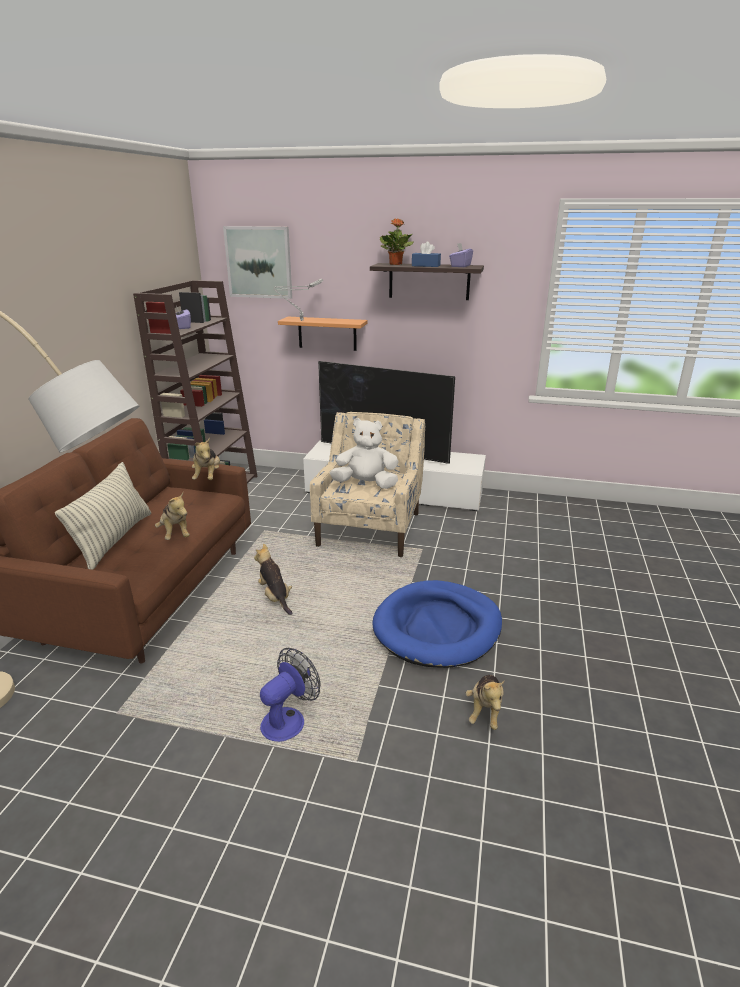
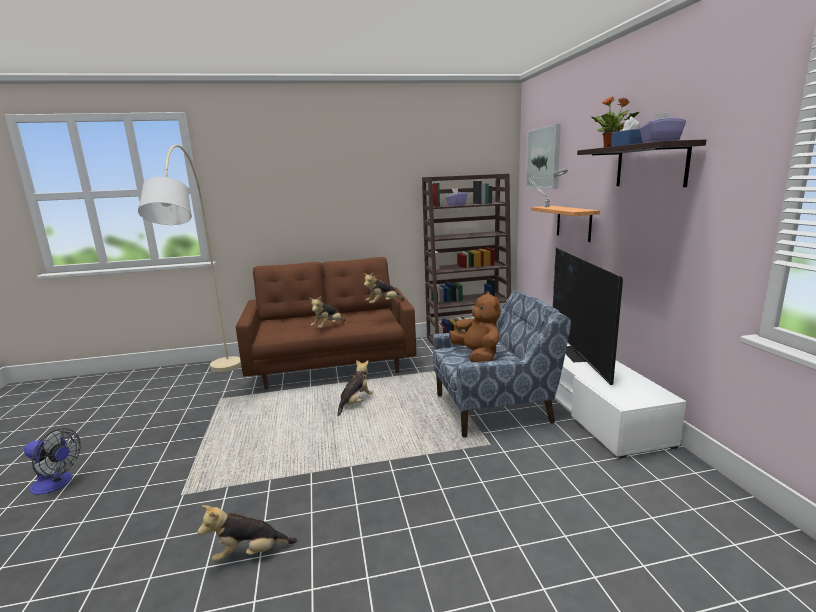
camera: 65 degrees right, 10 degrees down
pillow [55,462,151,570] -> none
fan [260,648,320,742] -> fan moved to [24,428,81,495]
beige armchair [310,412,425,557] -> blue armchair [433,291,571,438]
white plush toy [330,418,398,489] -> brown plush toy [449,291,501,362]
blue dog bed [372,580,502,668] -> none

